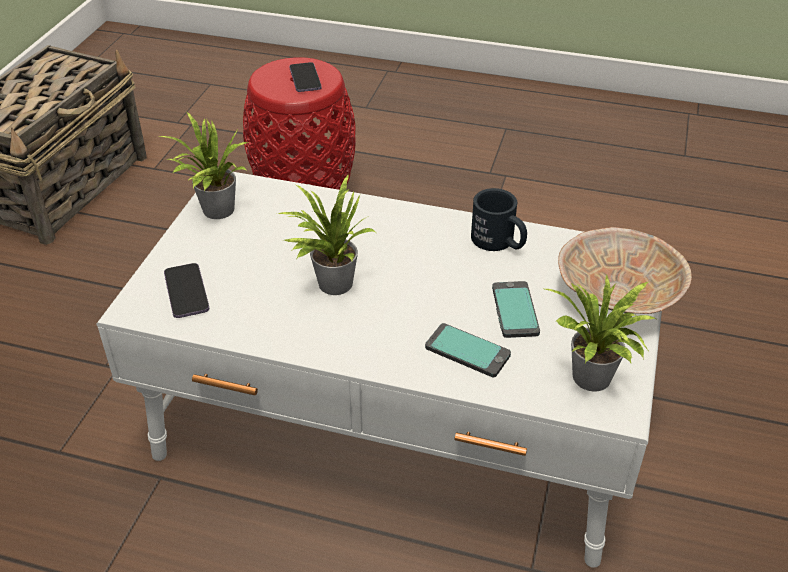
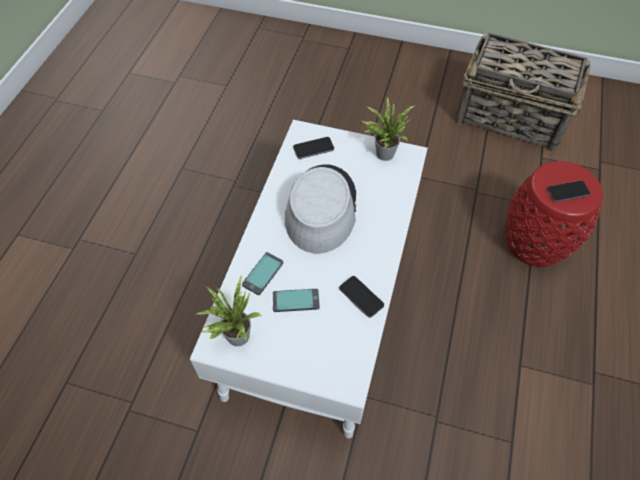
camera: 90 degrees right, 15 degrees up
potted plant [277,175,375,295] -> grey hat [285,164,356,254]
black mug [471,188,527,251] -> phone [339,276,384,318]
beige bowl [558,227,692,314] -> none

